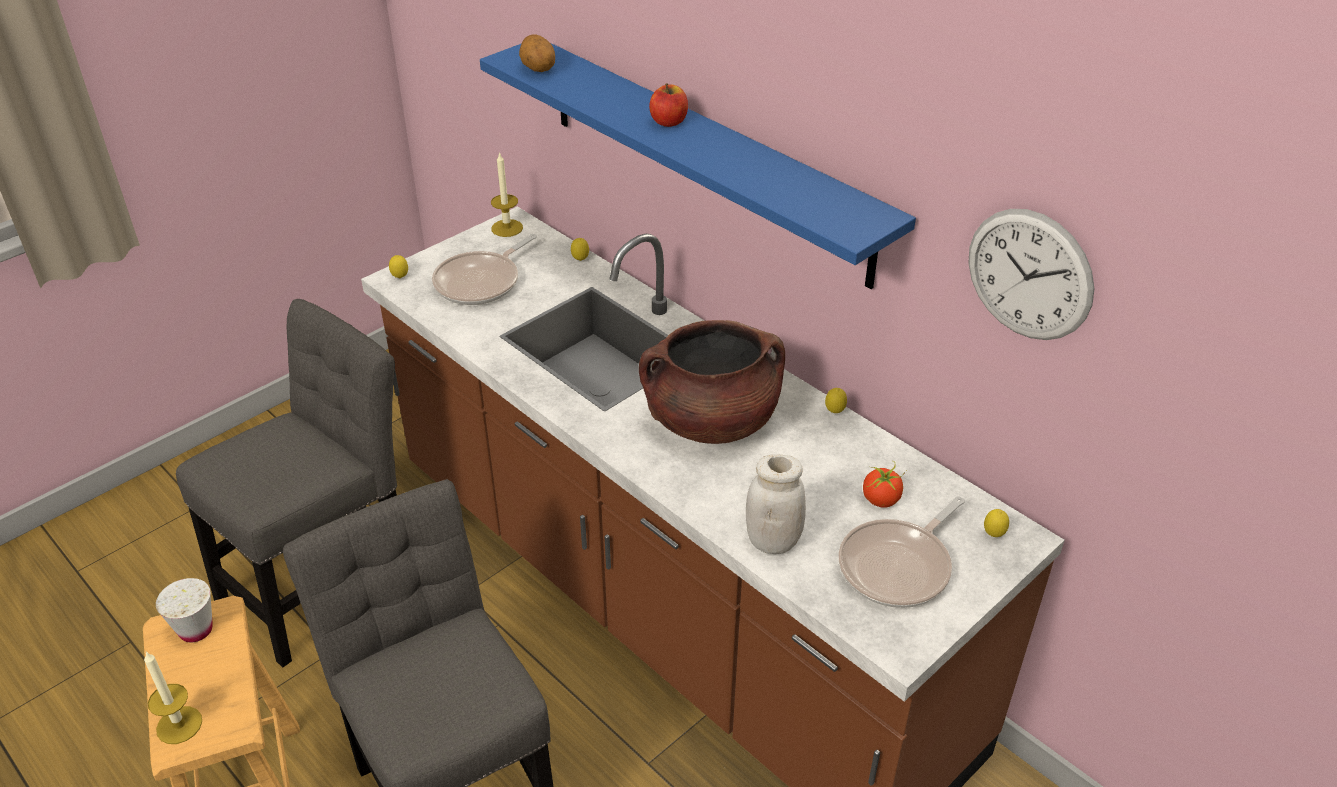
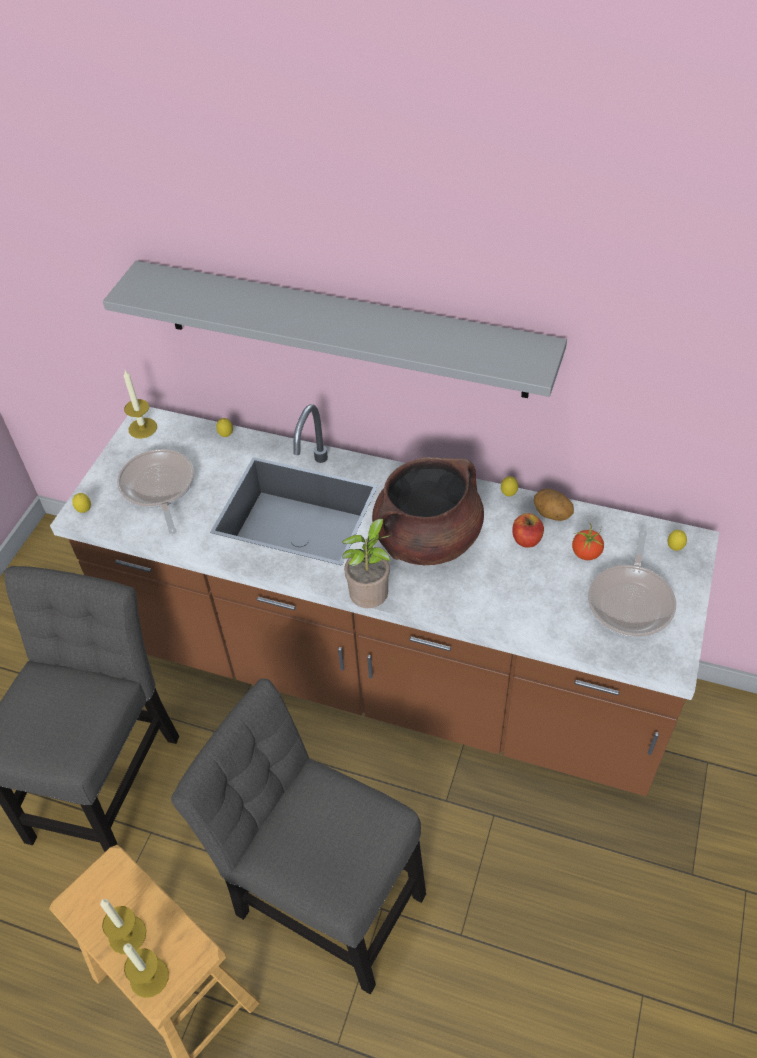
camera: 25 degrees left, 10 degrees up
white cup [156,578,213,642] -> none
frying pan [432,234,537,305] -> frying pan turned 150 degrees clockwise [117,449,194,534]
blue shelf [480,43,916,289] -> grey shelf [103,261,567,398]
potato [519,35,555,72] -> potato moved to [534,488,574,521]
apple [649,83,688,127] -> apple moved to [512,513,544,548]
white jar [746,454,806,554] -> none
wall clock [968,209,1095,340] -> none
none -> candle [100,899,146,954]
none -> potted plant [342,519,391,608]

